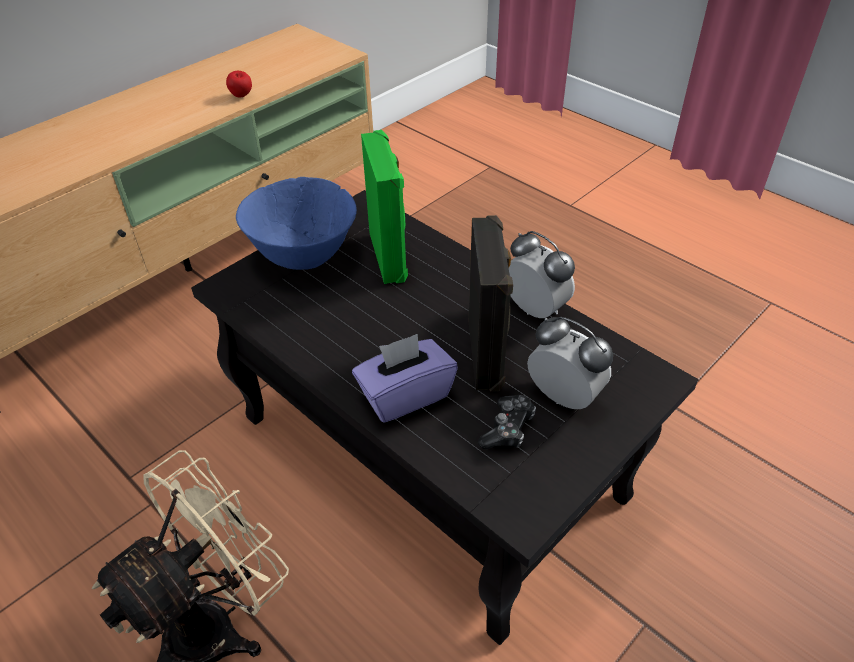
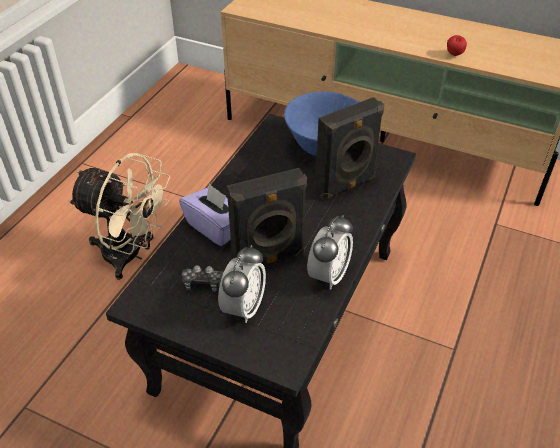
camera: 70 degrees right, 0 degrees up
green speaker [361,130,408,284] -> black speaker [315,97,384,200]

